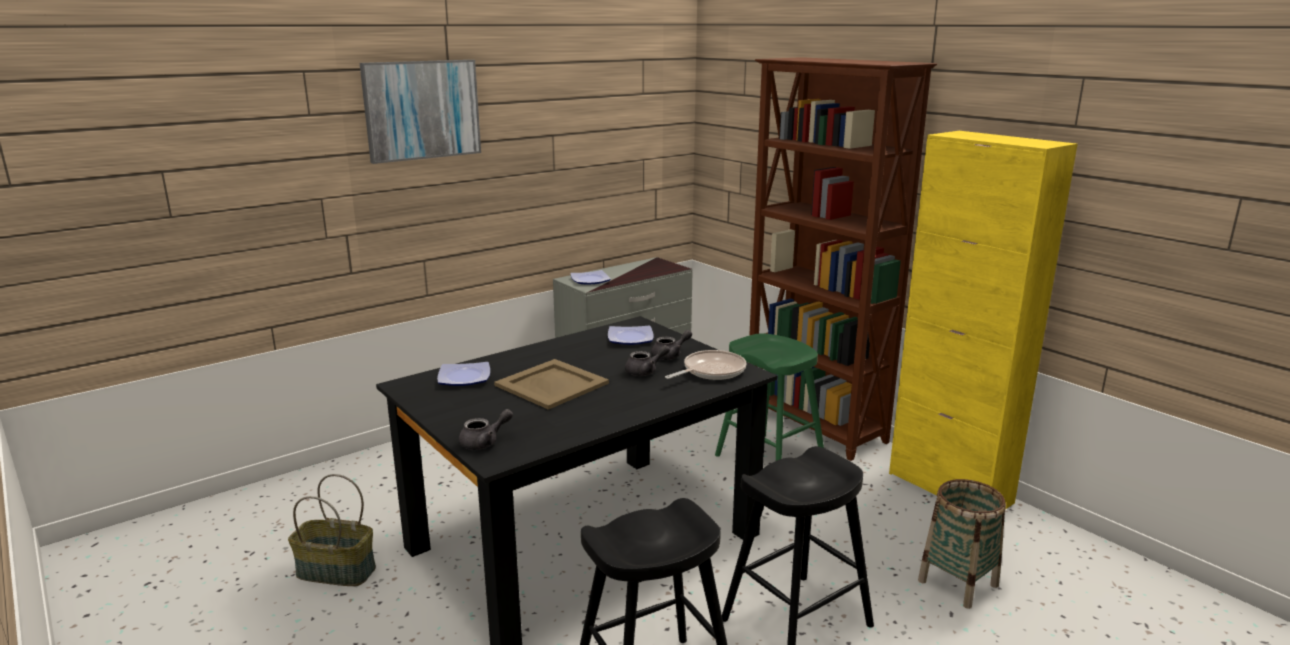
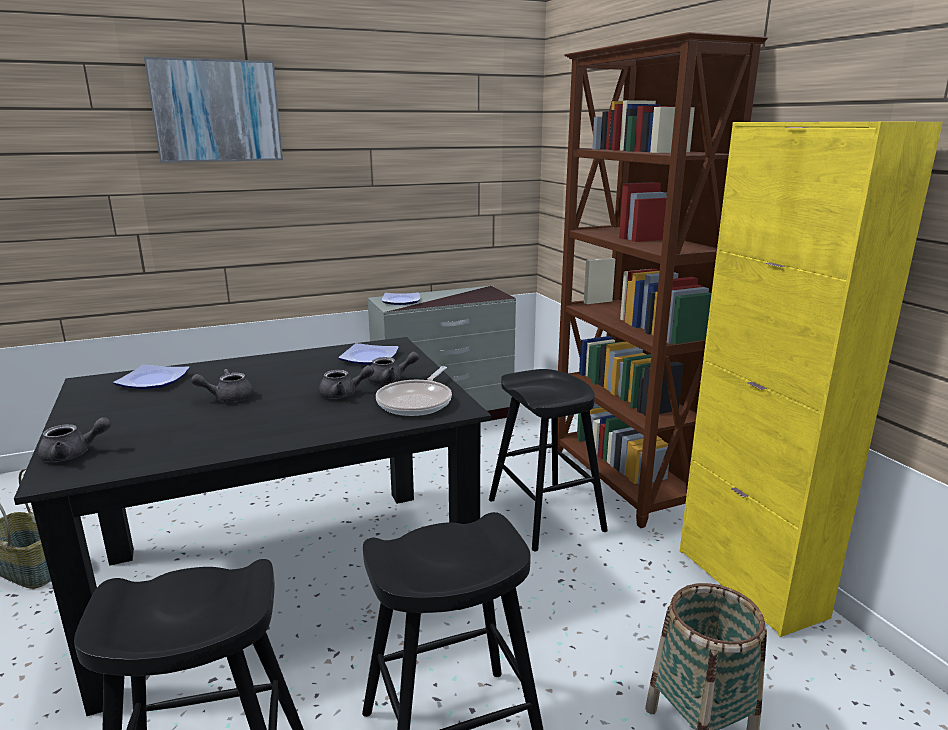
camera: 15 degrees right, 0 degrees up
beige tray [494,359,609,410] -> grey teapot [191,369,254,402]
frying pan [665,350,747,380] -> frying pan turned 135 degrees clockwise [376,366,452,416]
green stool [715,333,824,461] -> black stool [489,369,608,551]

